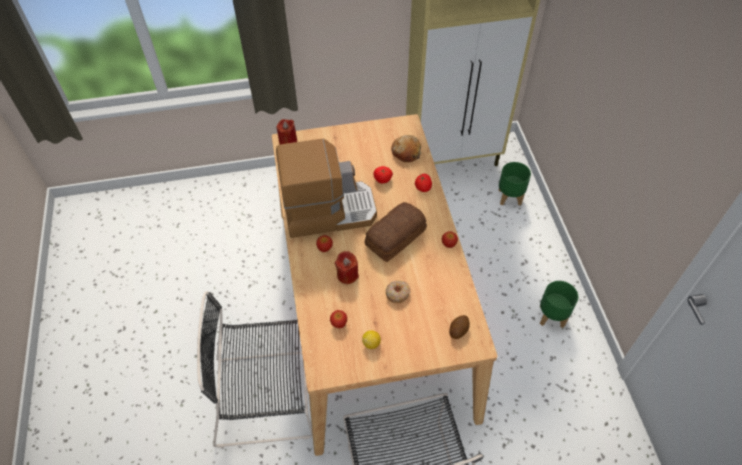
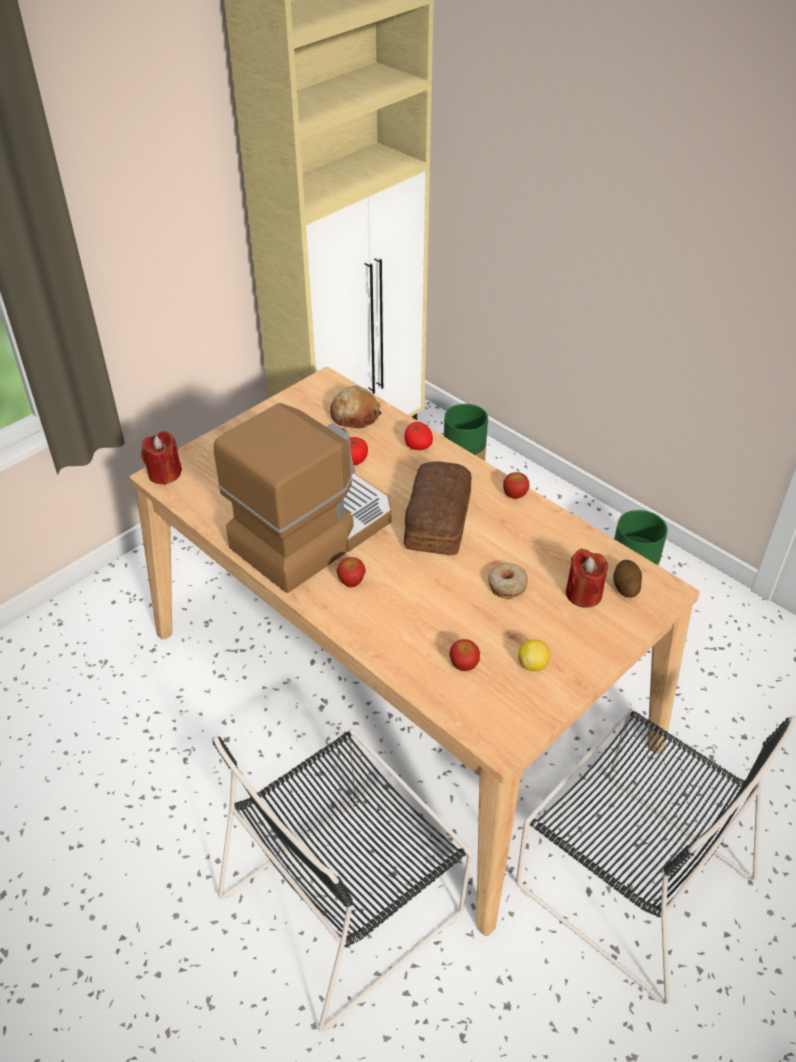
camera: 35 degrees left, 10 degrees down
red candle [335,251,359,284] -> red candle moved to [566,549,608,608]

